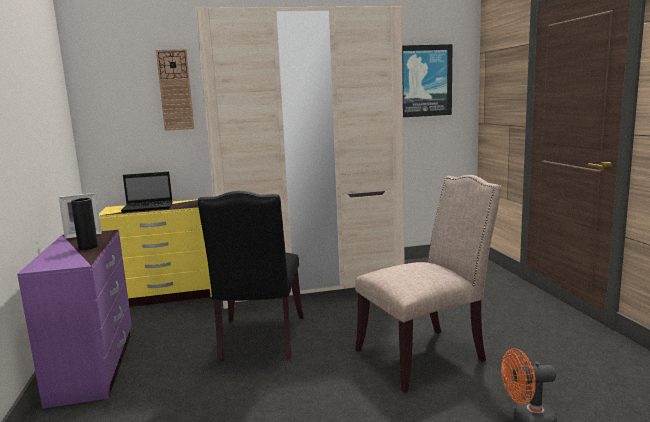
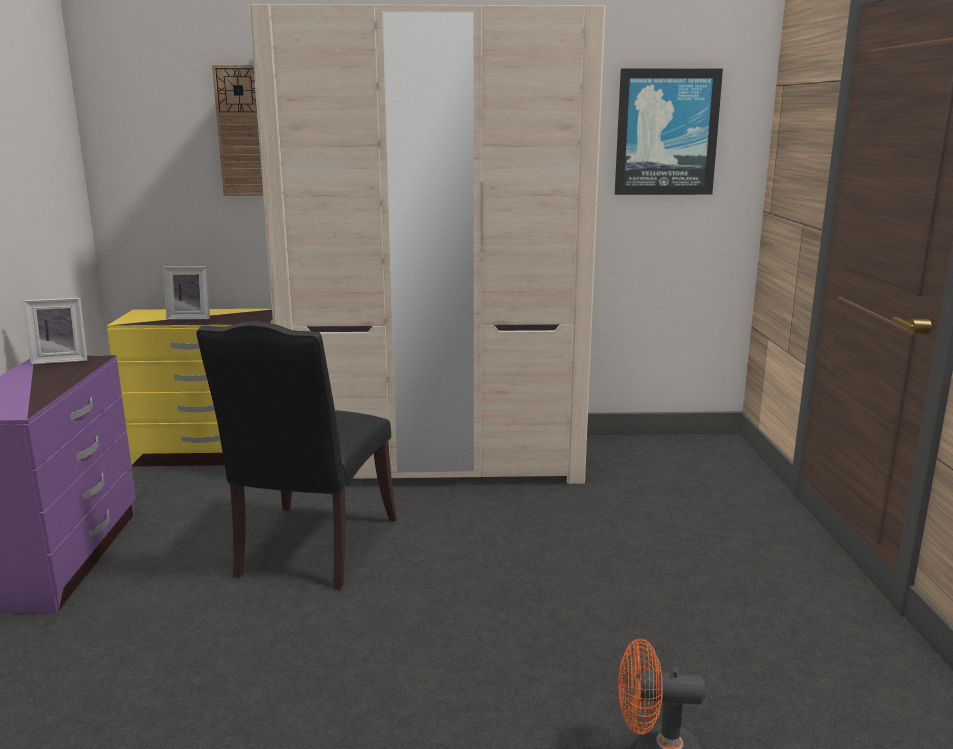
camera: 10 degrees right, 5 degrees up
black vase [71,198,98,250] -> none
laptop [121,172,173,212] -> picture frame [163,266,210,319]
beige chair [355,175,502,393] -> none

